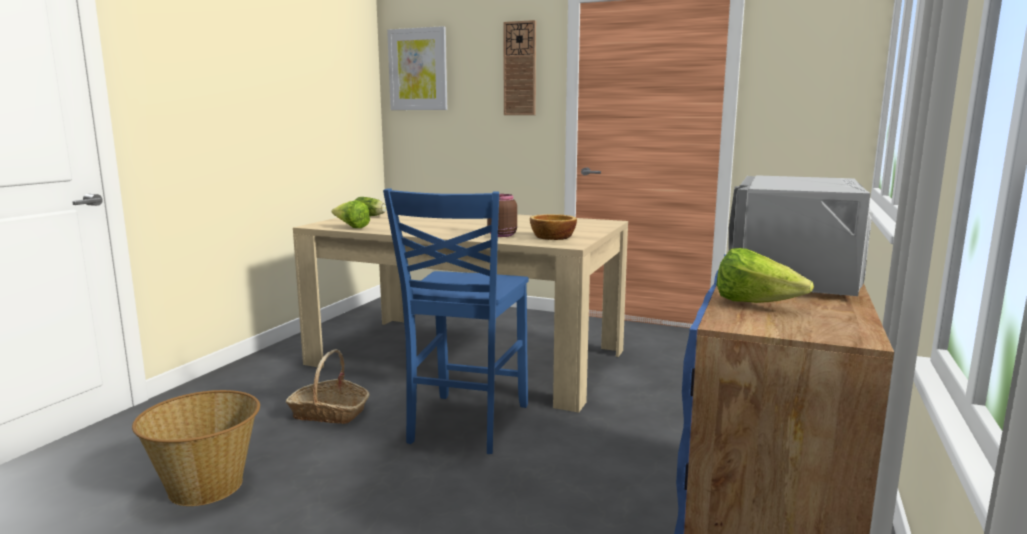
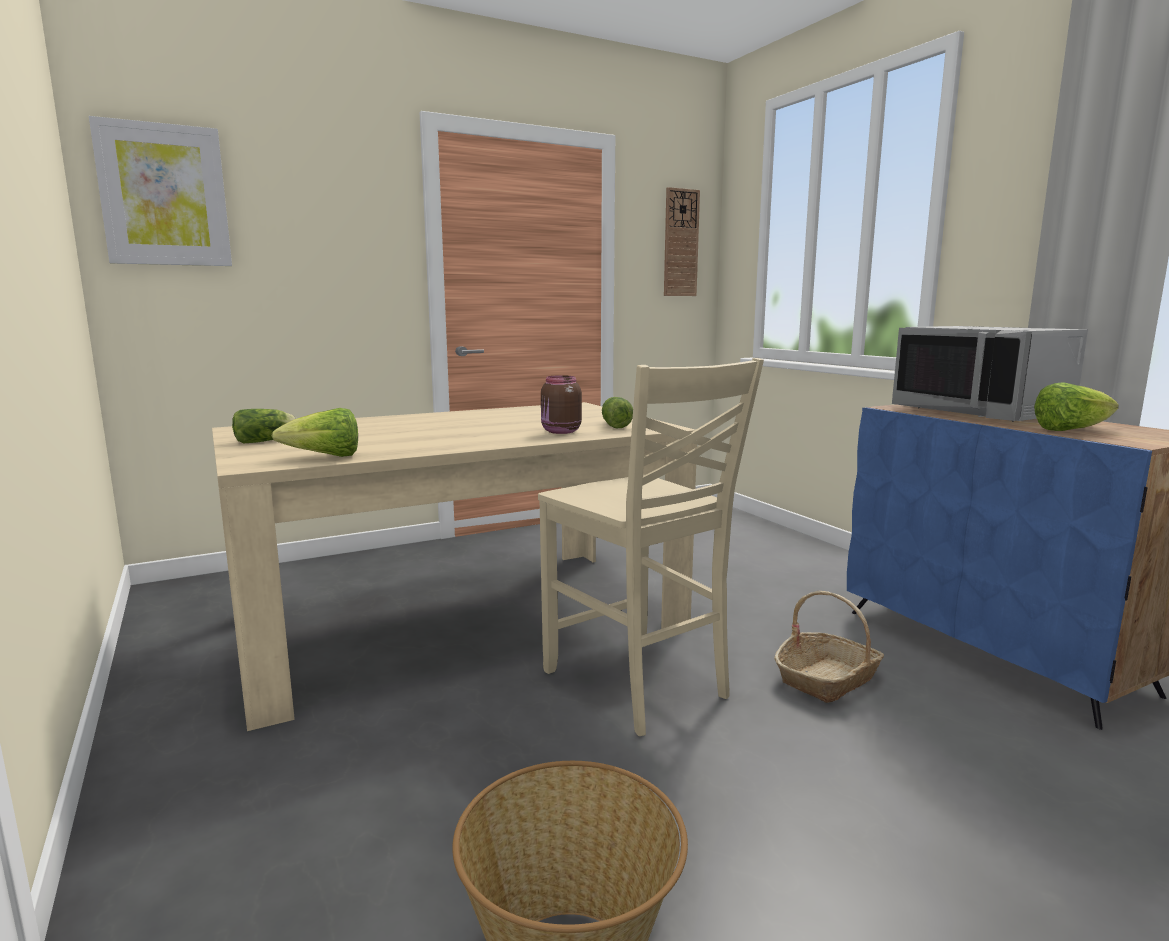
camera: 50 degrees left, 0 degrees up
basket [286,349,370,424] -> basket moved to [774,591,884,703]
blue chair [383,188,529,454] -> beige chair [538,358,764,736]
wall clock [503,20,536,115] -> wall clock moved to [664,187,700,296]
bowl [530,214,577,240] -> lettuce [602,397,633,428]

